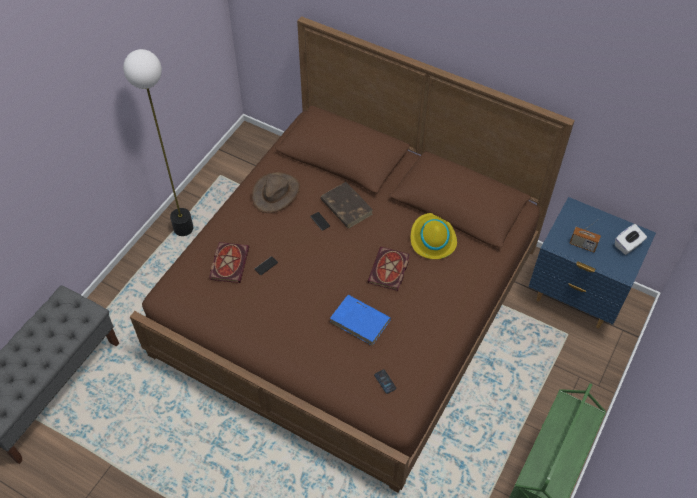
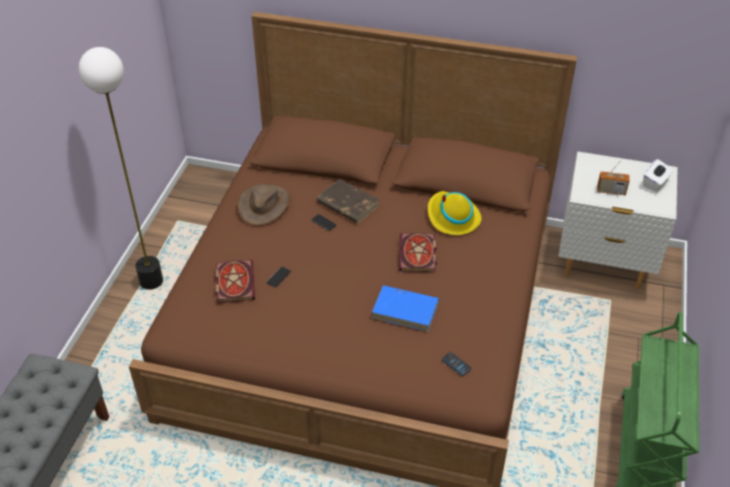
camera: 15 degrees left, 10 degrees down
blue nightstand [529,197,656,329] -> white nightstand [558,151,678,289]

